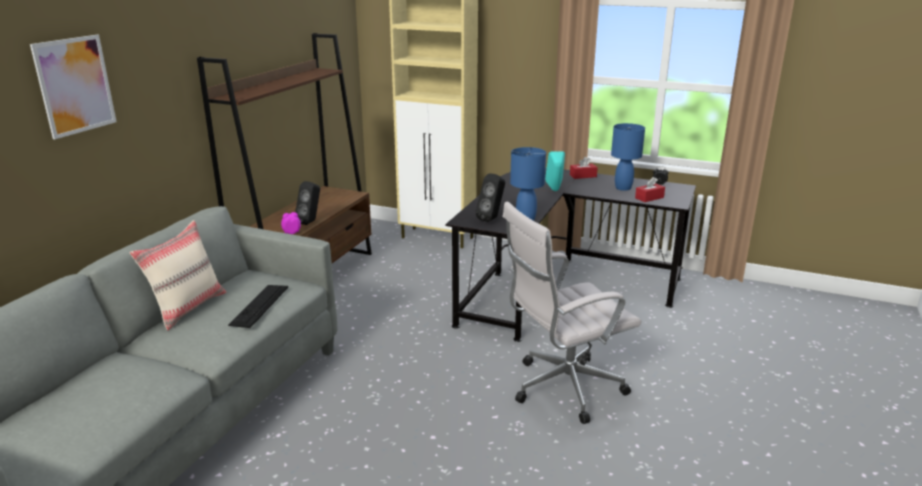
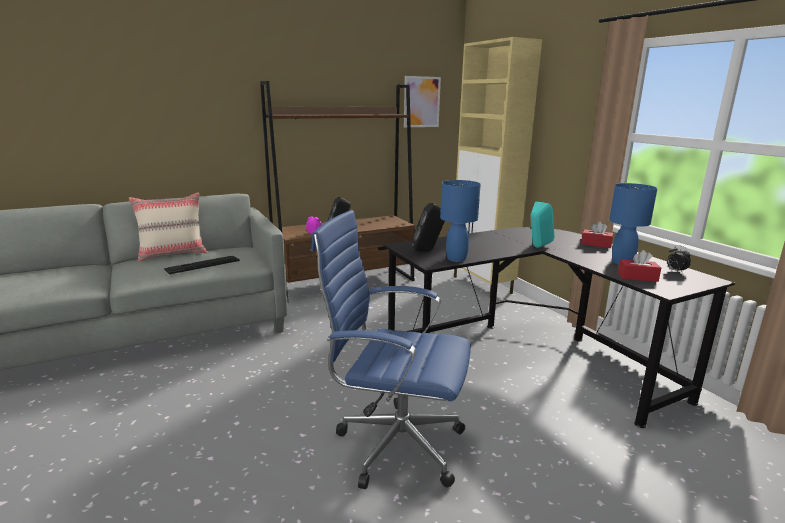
camera: 40 degrees right, 5 degrees down
picture [30,35,117,139] -> picture moved to [404,76,441,127]
white office chair [503,202,641,424] -> blue office chair [311,210,471,489]

